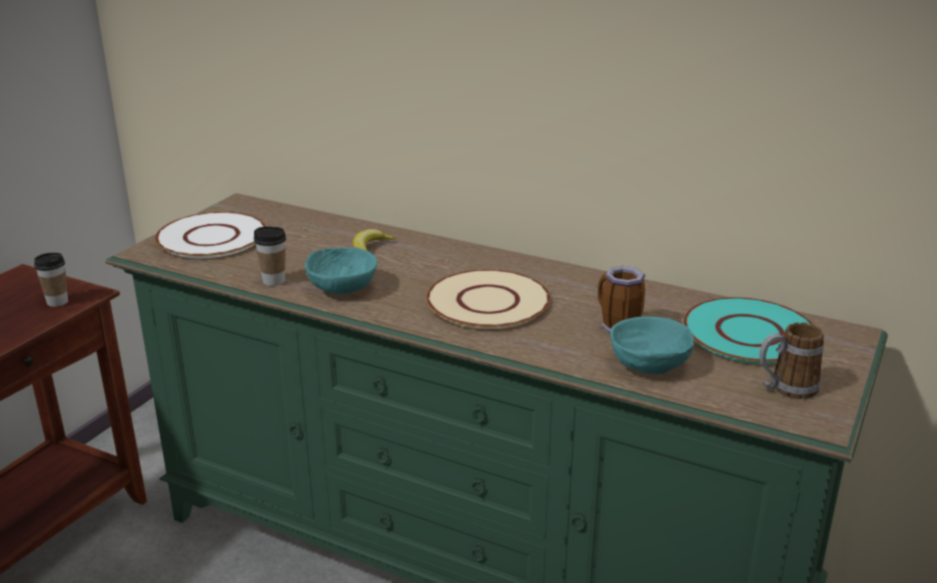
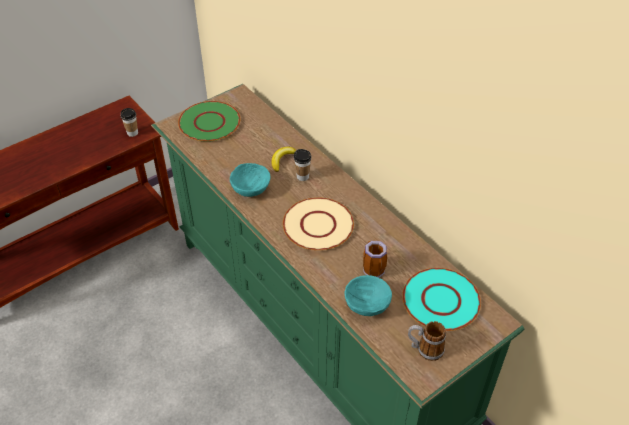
camera: 25 degrees right, 20 degrees up
white plate [155,212,266,258] -> green plate [178,101,240,142]
cup [254,226,286,286] -> cup moved to [294,149,312,181]

